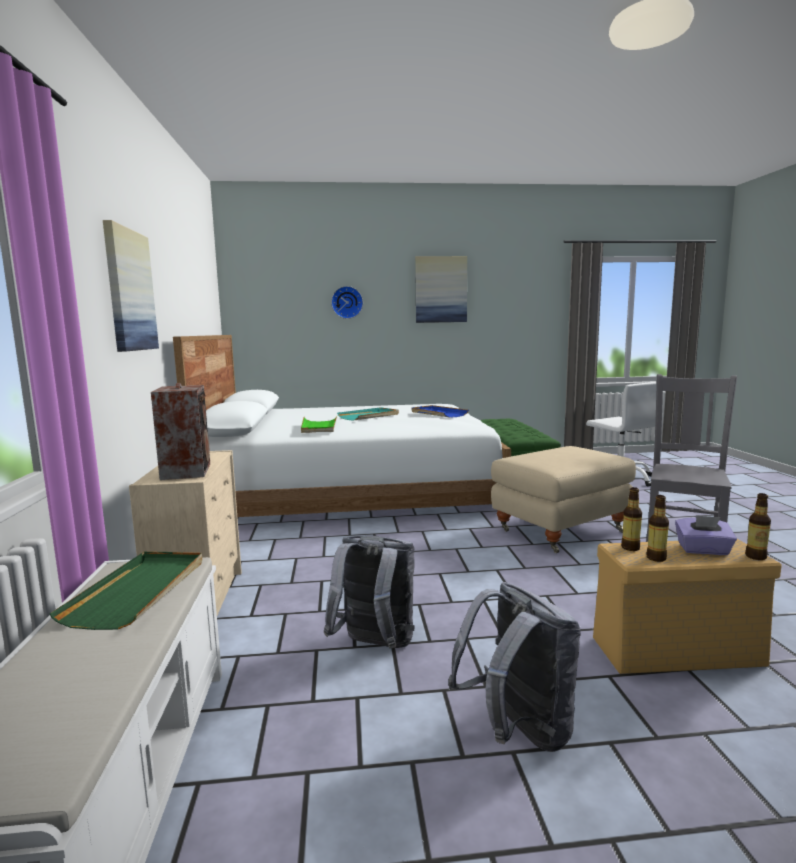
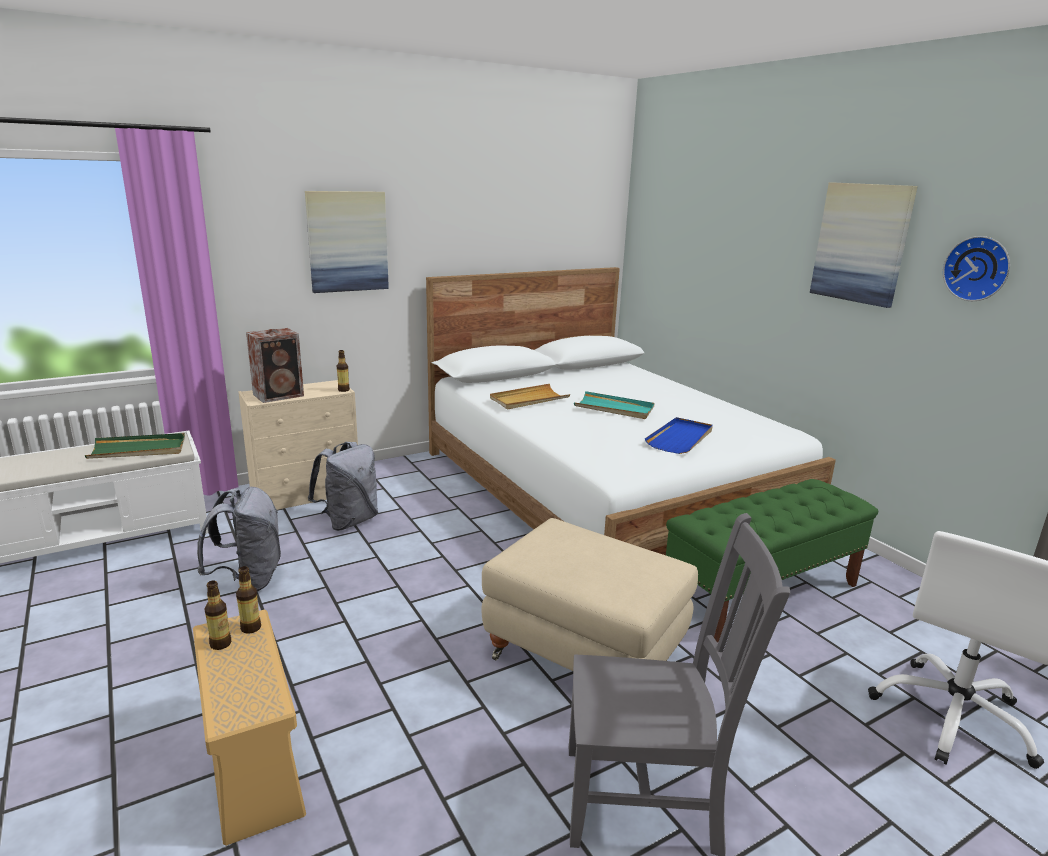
camera: 65 degrees right, 10 degrees up
green tray [301,417,337,433] -> beige tray [490,384,570,409]
wall clock [331,286,363,319] -> wall clock moved to [943,236,1010,301]
grey backpack [448,582,581,752] -> grey backpack moved to [308,442,378,531]
purple tissue box [675,515,737,555] -> none
bottle [745,493,771,560] -> bottle moved to [337,350,350,392]

